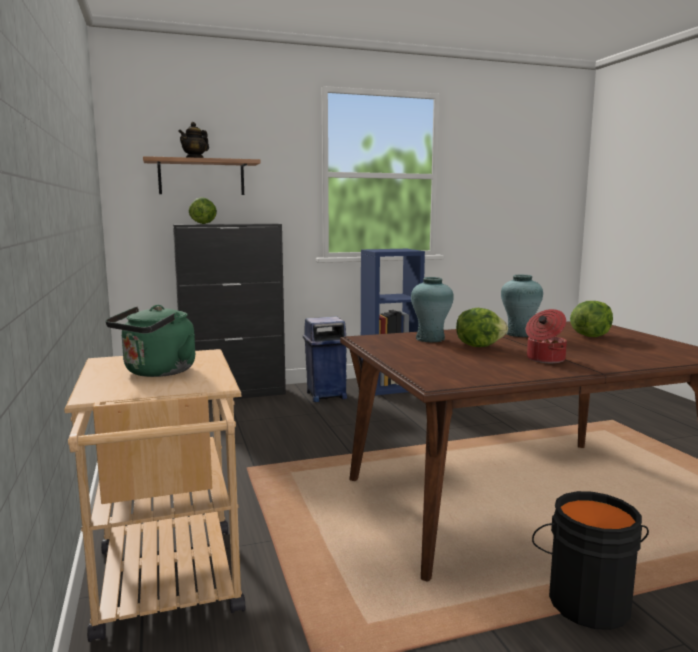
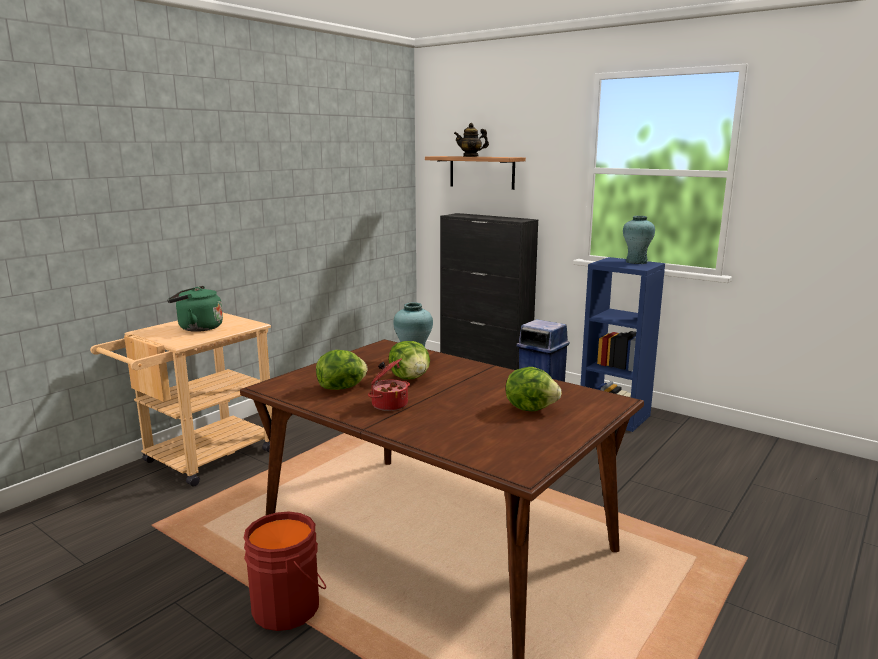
camera: 55 degrees right, 5 degrees up
lettuce [189,197,217,224] -> lettuce moved to [316,350,367,390]
turquoise vase [501,274,543,337] -> turquoise vase moved to [623,216,655,264]
black bucket [532,491,649,630] -> red bucket [244,511,326,631]

